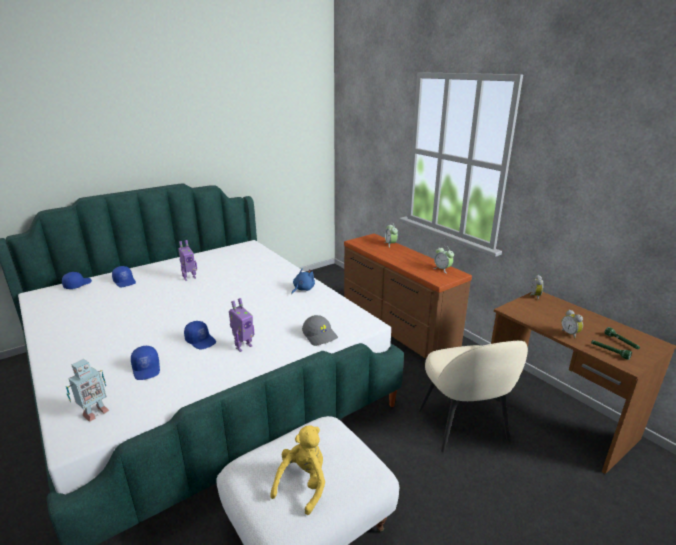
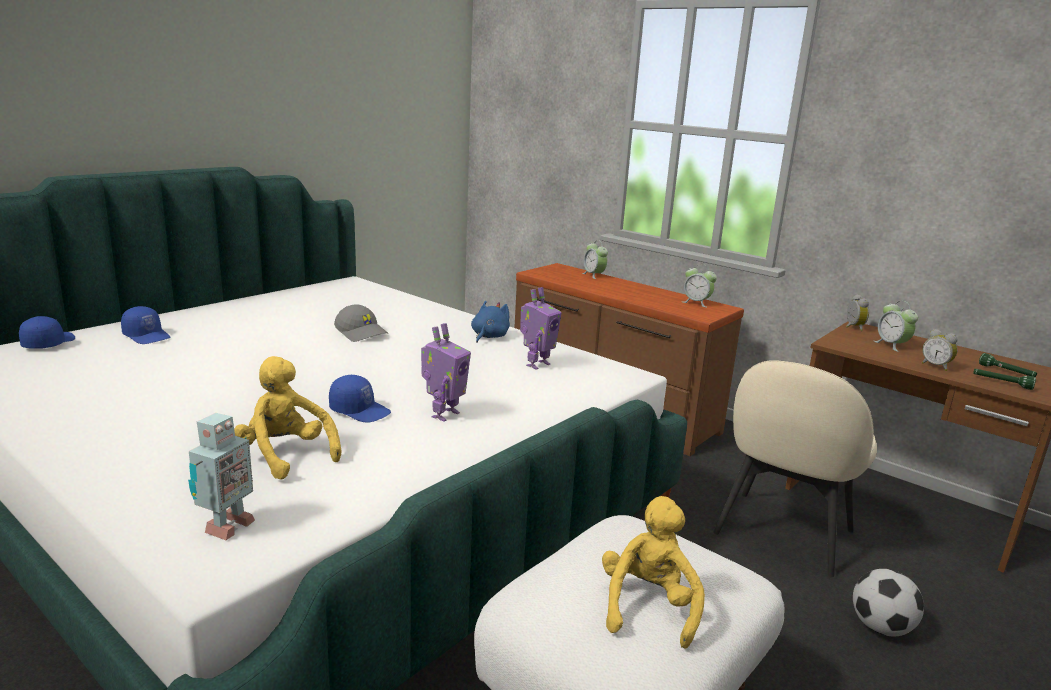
camera: 15 degrees left, 5 degrees down
blue cap [131,346,160,380] -> yellow plush toy [234,356,341,480]
toy robot [178,240,197,281] -> toy robot moved to [520,287,561,370]
grey cap [302,315,338,346] -> grey cap moved to [334,304,388,342]
beige chair [418,341,528,452] -> beige chair turned 60 degrees clockwise [713,360,877,577]
none -> football [853,569,924,636]
none -> alarm clock [874,301,918,352]

